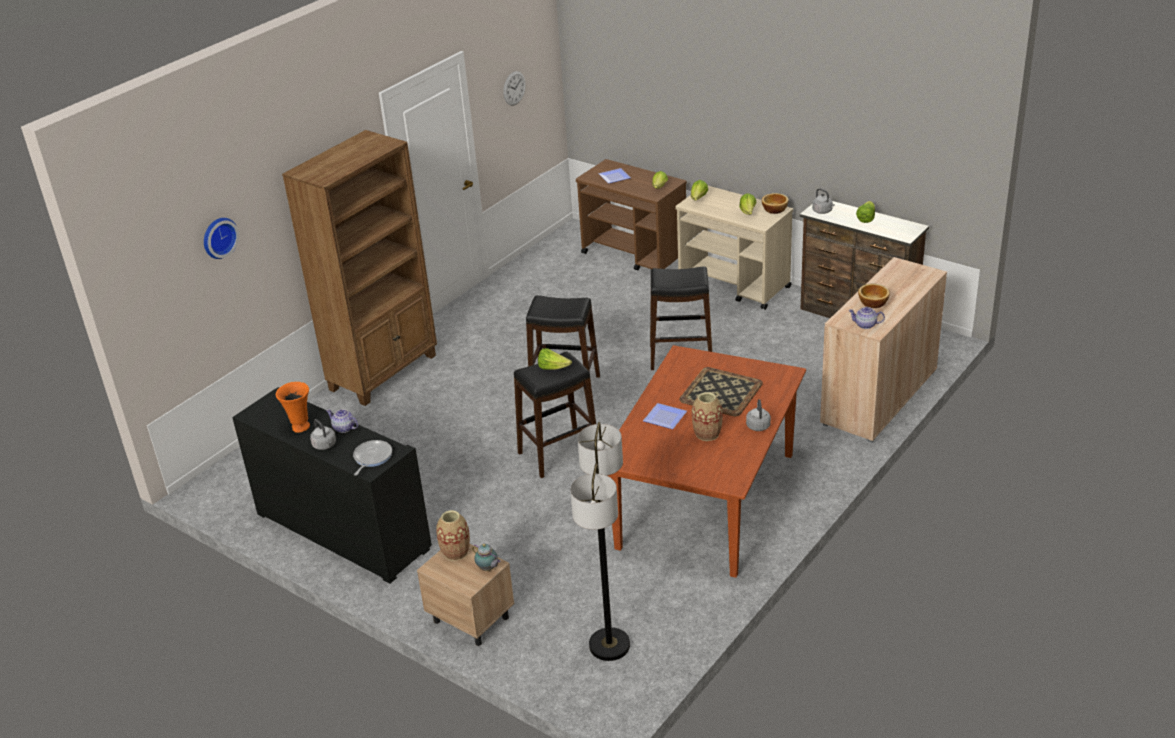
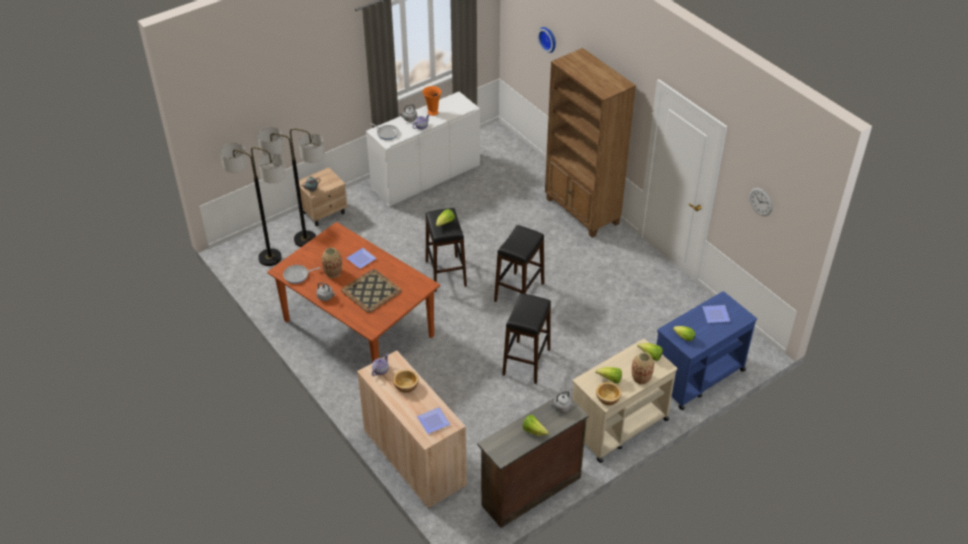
camera: 105 degrees right, 10 degrees up
black cabinet [232,387,432,584] -> white cabinet [366,92,480,207]
vase [436,510,470,561] -> vase moved to [632,352,654,385]
brown cart [576,159,687,270] -> blue cart [656,291,757,410]
none -> floor lamp [258,127,325,247]
none -> frying pan [283,265,320,284]
none -> plate [417,407,451,434]

